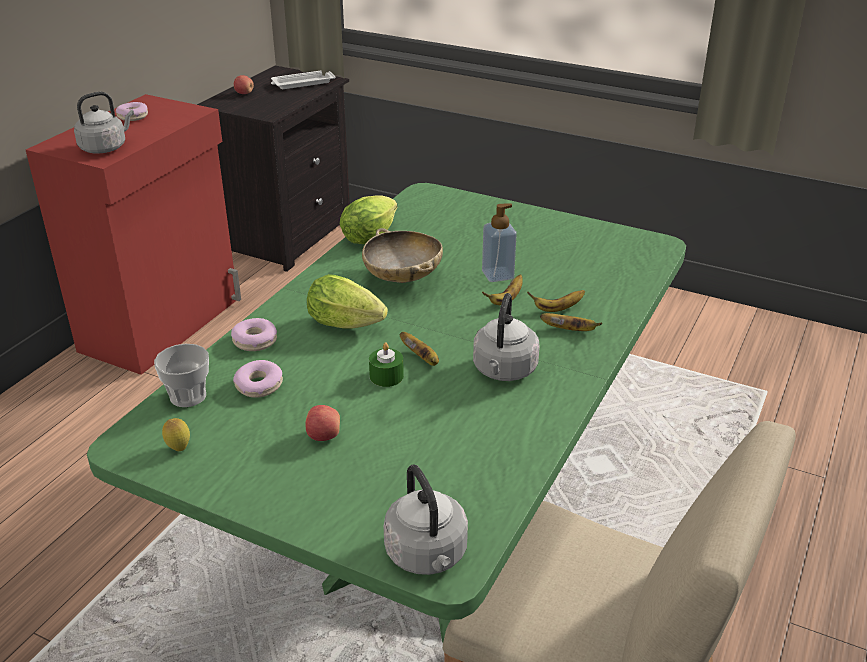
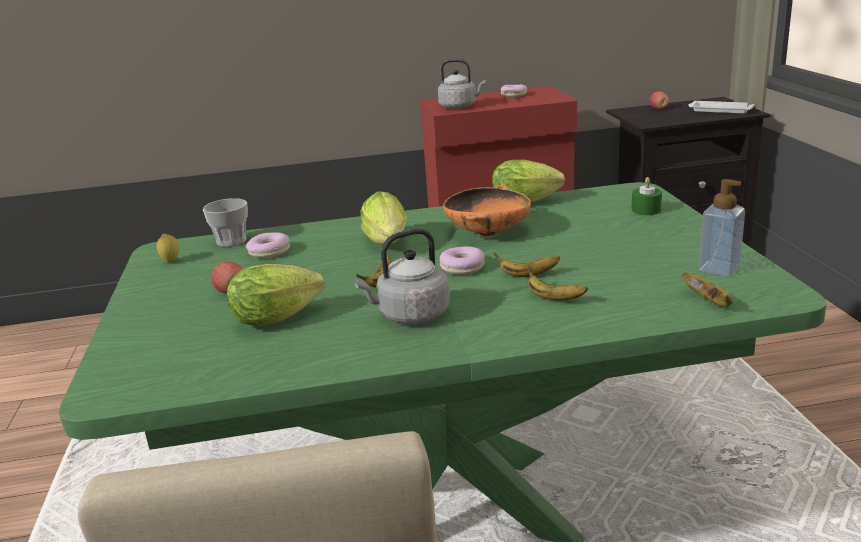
camera: 55 degrees right, 10 degrees down
donut [231,318,277,351] -> donut moved to [439,246,485,275]
beige bowl [362,228,443,283] -> orange bowl [443,185,531,236]
green candle [369,343,404,387] -> green candle moved to [632,177,662,215]
grey kettle [383,464,468,575] -> none
soap dispenser [482,203,517,282] -> soap dispenser moved to [699,179,745,276]
banana [540,313,602,331] -> banana moved to [682,272,733,307]
none -> lettuce [227,264,325,326]

